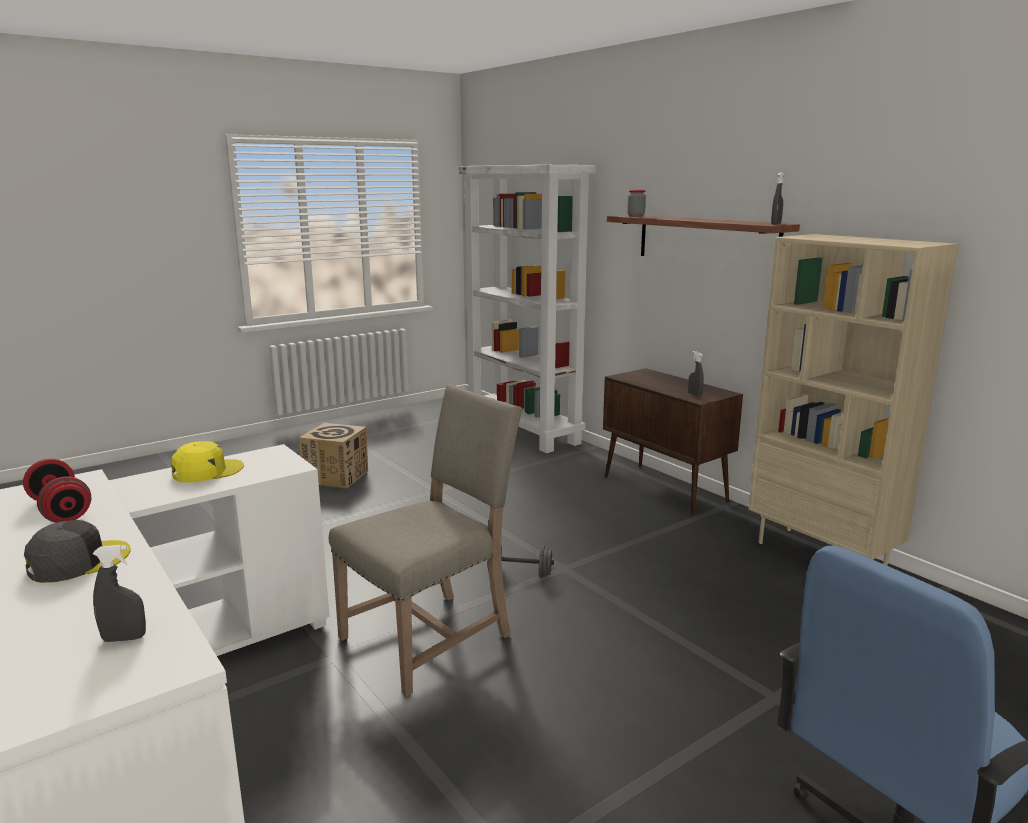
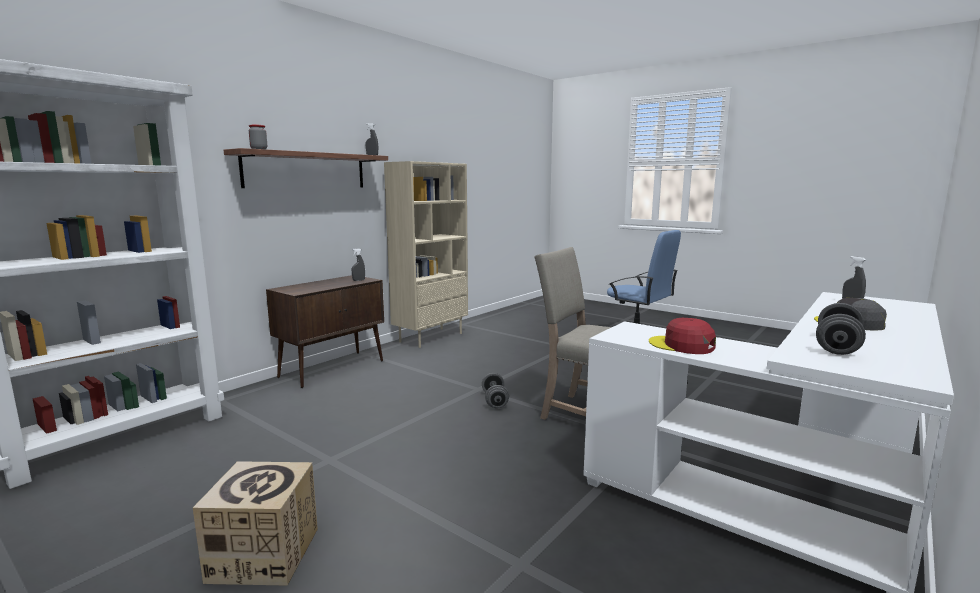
camera: 105 degrees left, 5 degrees down
red dumbbell [23,459,91,523] -> grey dumbbell [816,303,866,355]
yellow cap [171,441,244,483] -> red cap [649,318,716,354]

